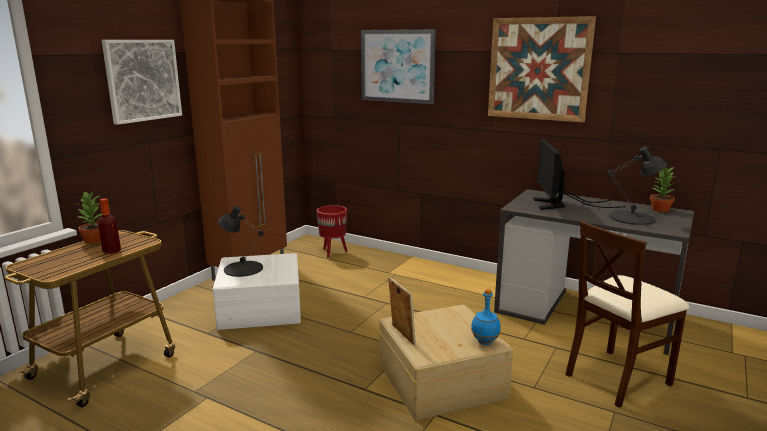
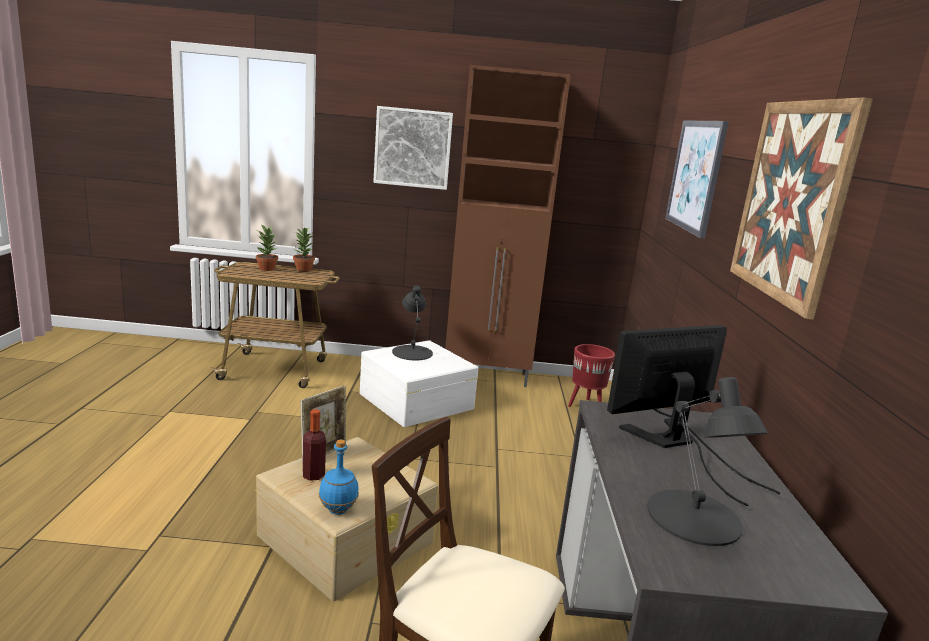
camera: 60 degrees right, 0 degrees up
bottle [98,198,121,254] -> bottle moved to [303,409,326,481]
potted plant [650,167,676,212] -> potted plant moved to [256,225,278,271]

